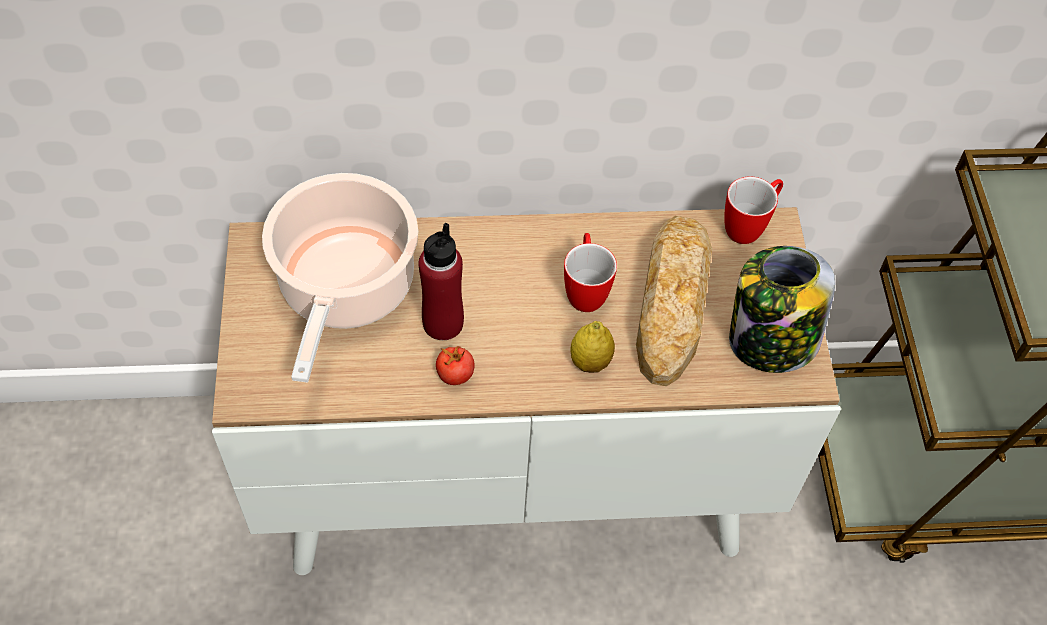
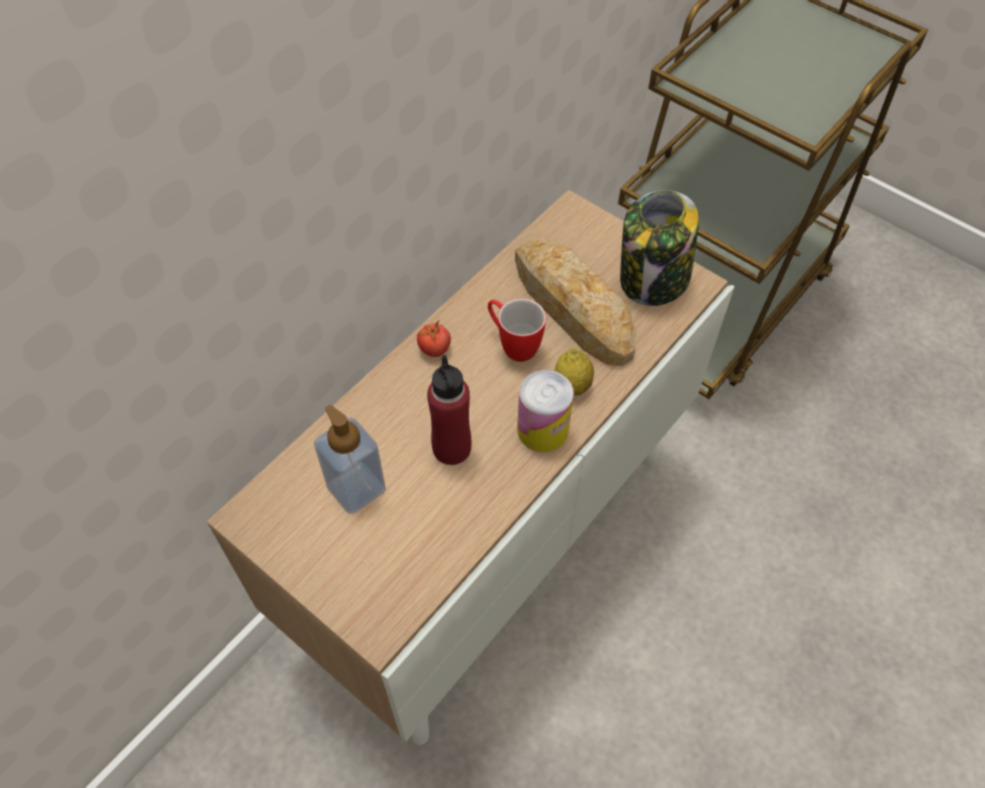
camera: 45 degrees left, 0 degrees up
cooking pot [262,173,418,383] -> soap dispenser [314,405,386,514]
tomato [436,346,475,385] -> tomato moved to [417,319,451,357]
mug [724,176,783,244] -> none
none -> can [517,370,574,452]

